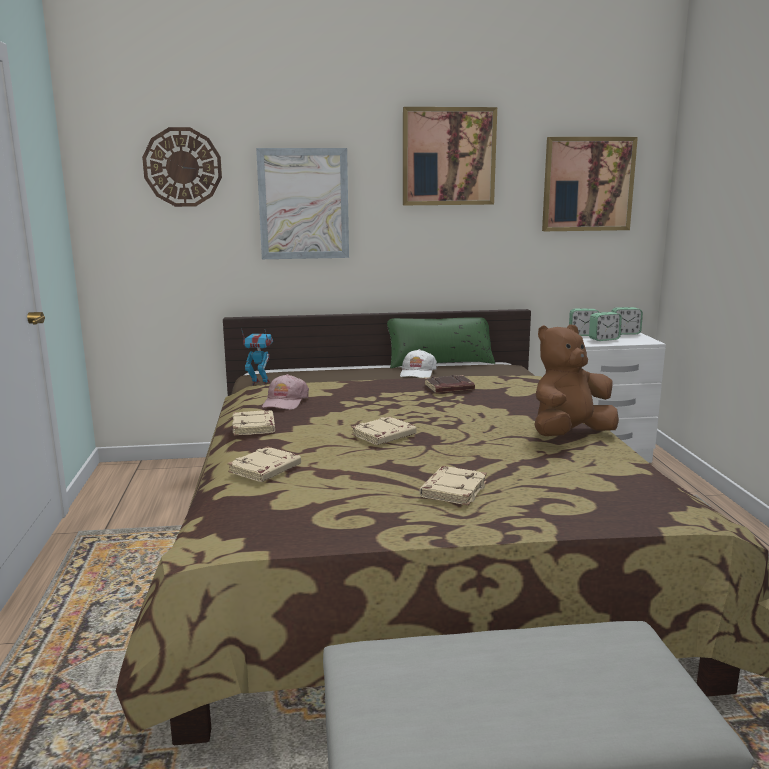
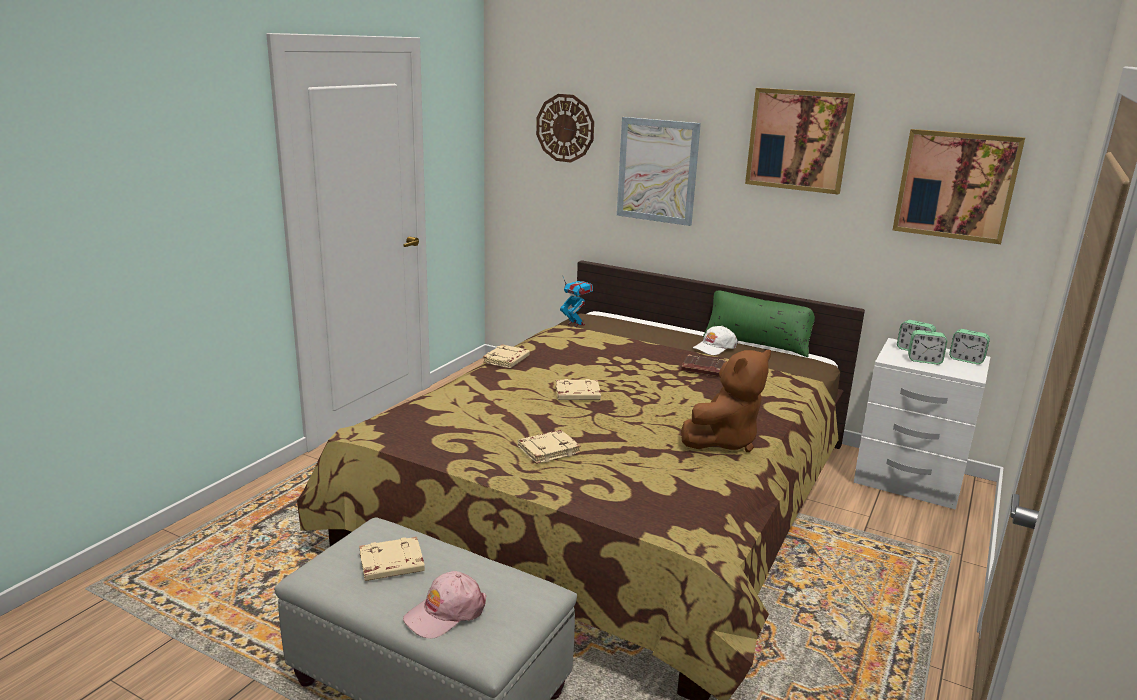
camera: 35 degrees right, 5 degrees up
beige book [228,446,301,482] -> beige book moved to [359,537,425,581]
pink cap [262,374,309,410] -> pink cap moved to [403,571,486,639]
brown plush toy [534,324,619,436] -> brown plush toy turned 135 degrees clockwise [681,350,771,452]

